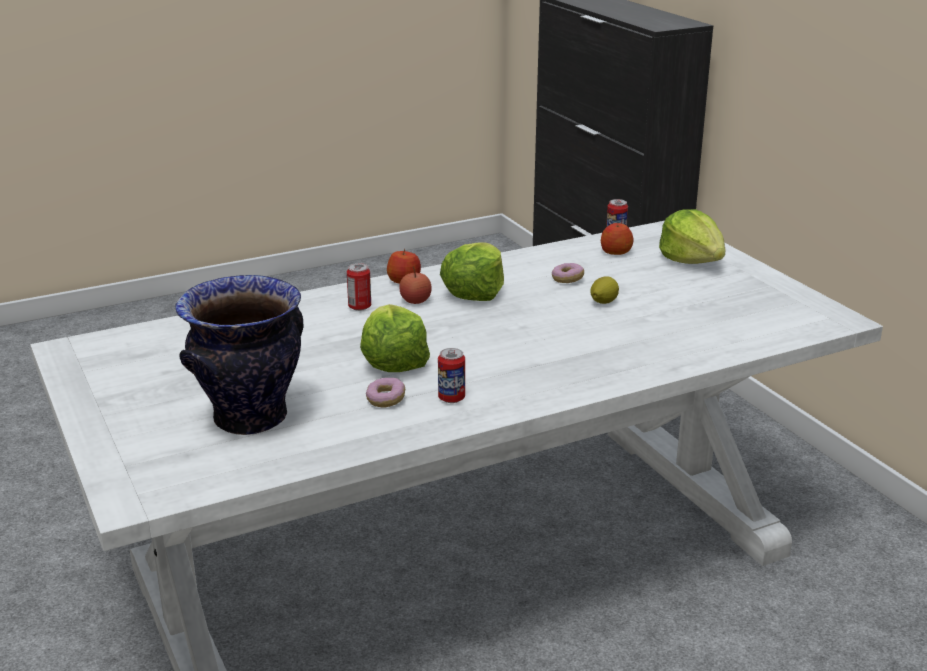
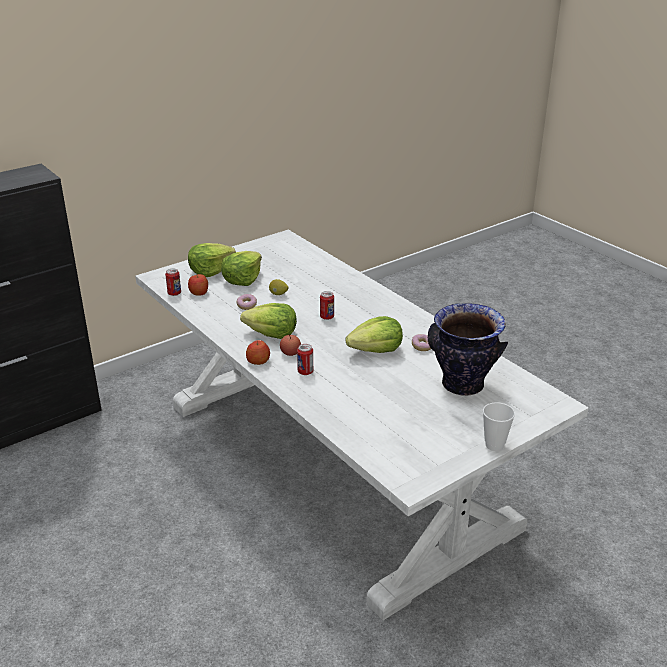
camera: 100 degrees left, 5 degrees up
can [438,348,465,403] -> can moved to [320,291,334,320]
none -> lettuce [221,251,262,286]
none -> cup [483,402,515,451]

